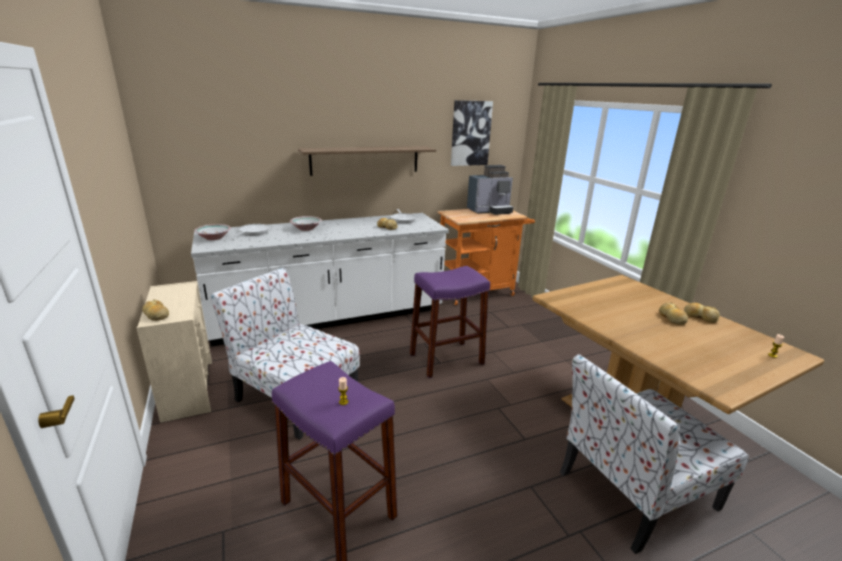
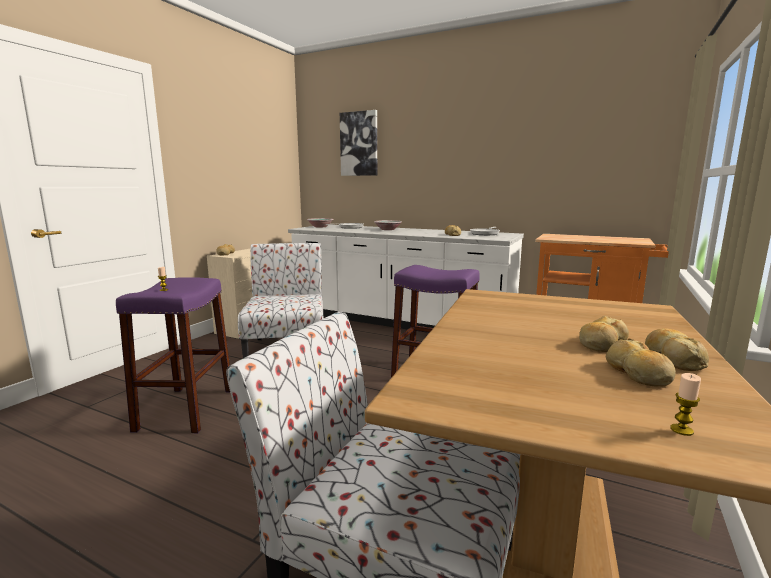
camera: 50 degrees right, 10 degrees down
shelf [298,146,436,176] -> none
picture [451,100,493,166] -> picture moved to [340,110,377,176]
coffee machine [467,165,513,215] -> none
none -> bread [606,338,676,387]

